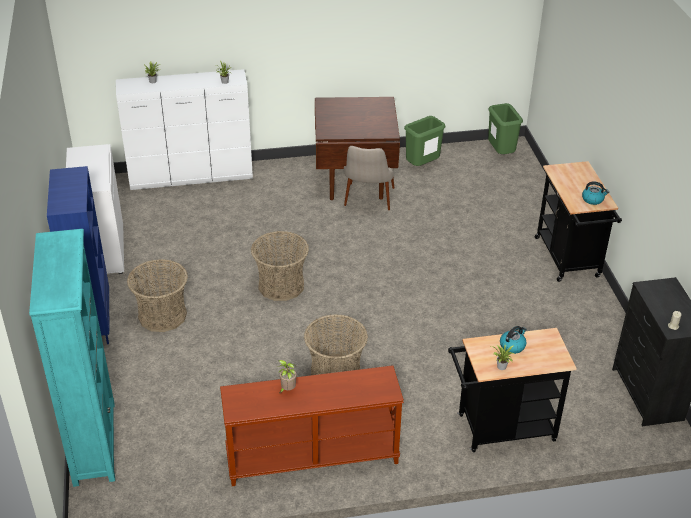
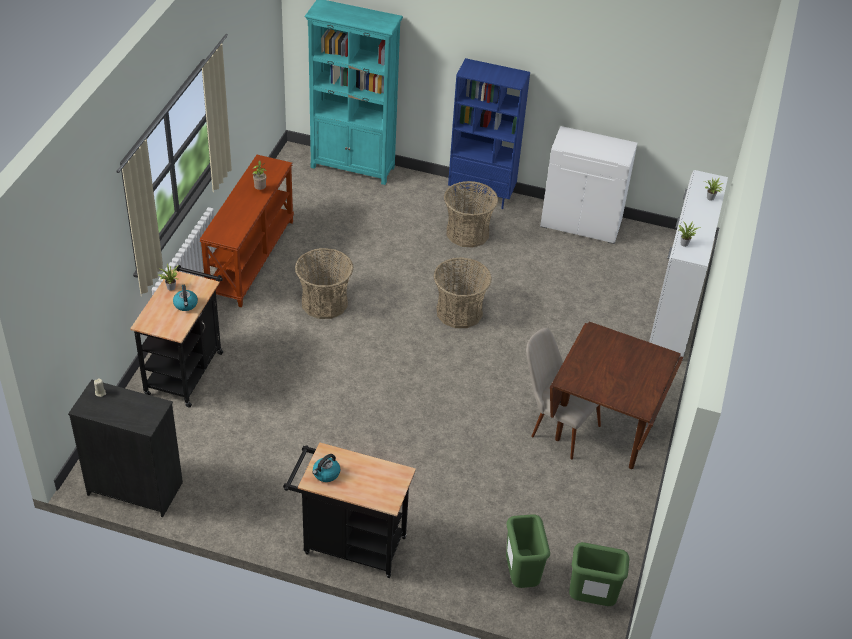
camera: 115 degrees right, 5 degrees up
green trash can [404,116,446,166] -> green trash can moved to [506,514,550,588]

